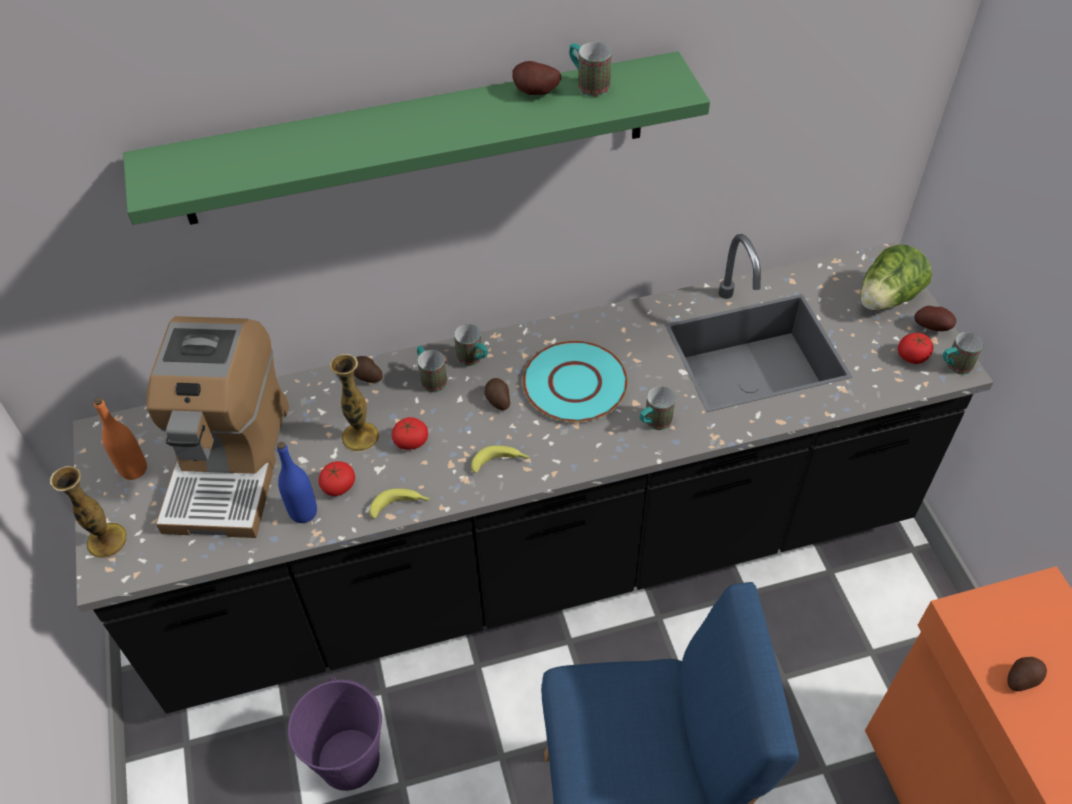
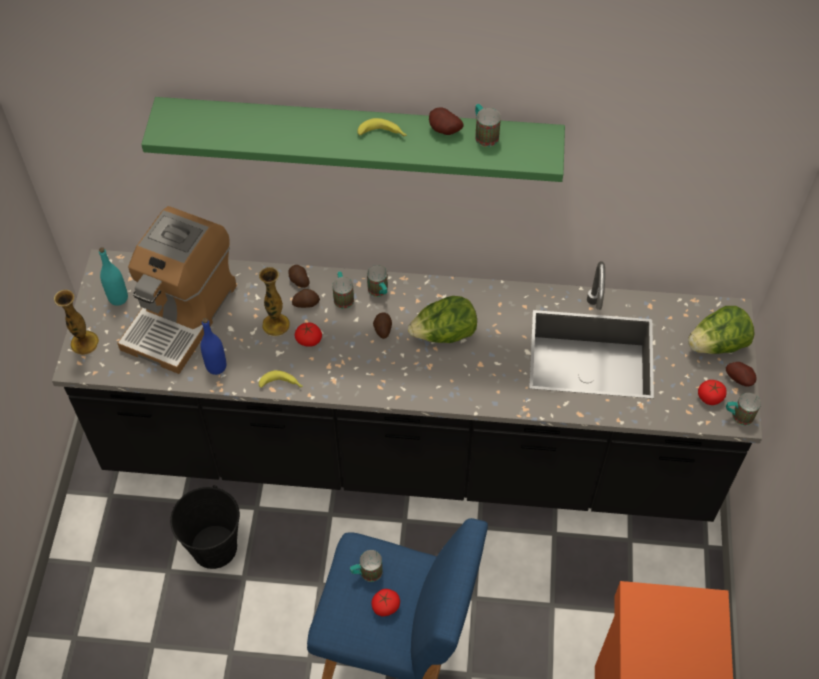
camera: 20 degrees right, 5 degrees up
orange bottle [94,398,147,480] -> turquoise bottle [99,247,128,306]
purple bucket [288,677,382,791] -> black bucket [170,485,240,569]
tomato [319,461,355,496] -> tomato moved to [371,589,400,616]
banana [471,445,530,473] -> banana moved to [357,118,407,137]
turquoise plate [522,341,628,422] -> lettuce [408,296,477,343]
mug [640,386,675,430] -> mug moved to [350,550,383,582]
potato [1007,657,1047,691] -> potato moved to [292,289,320,308]

